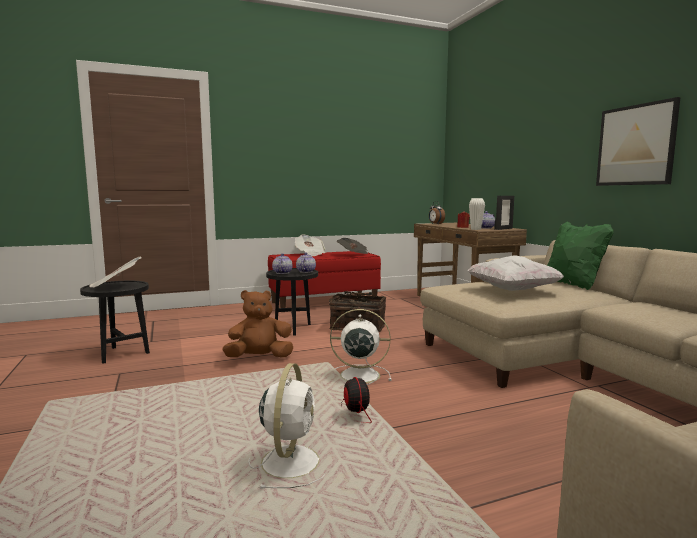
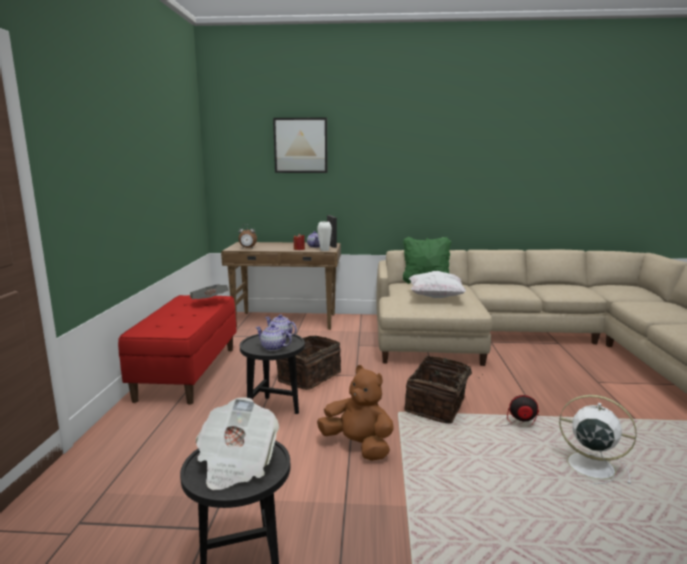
camera: 65 degrees left, 5 degrees up
brown plush toy [222,290,293,357] -> brown plush toy turned 120 degrees clockwise [317,365,394,461]
newspaper [295,235,326,256] -> none
white fan [330,309,391,385] -> basket [404,356,483,424]
picture [596,97,680,186] -> picture moved to [273,118,328,173]

